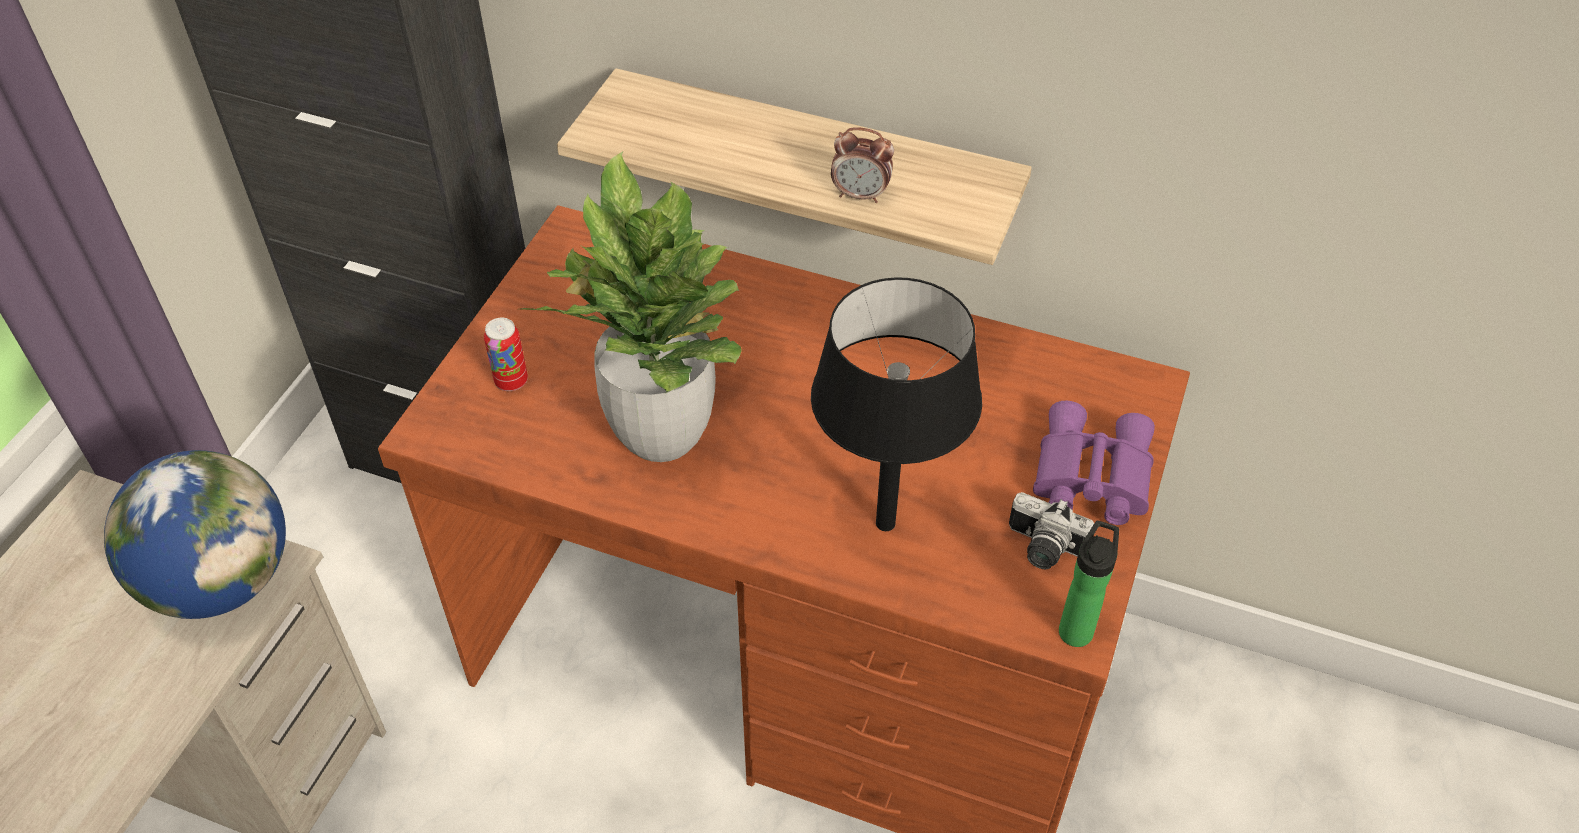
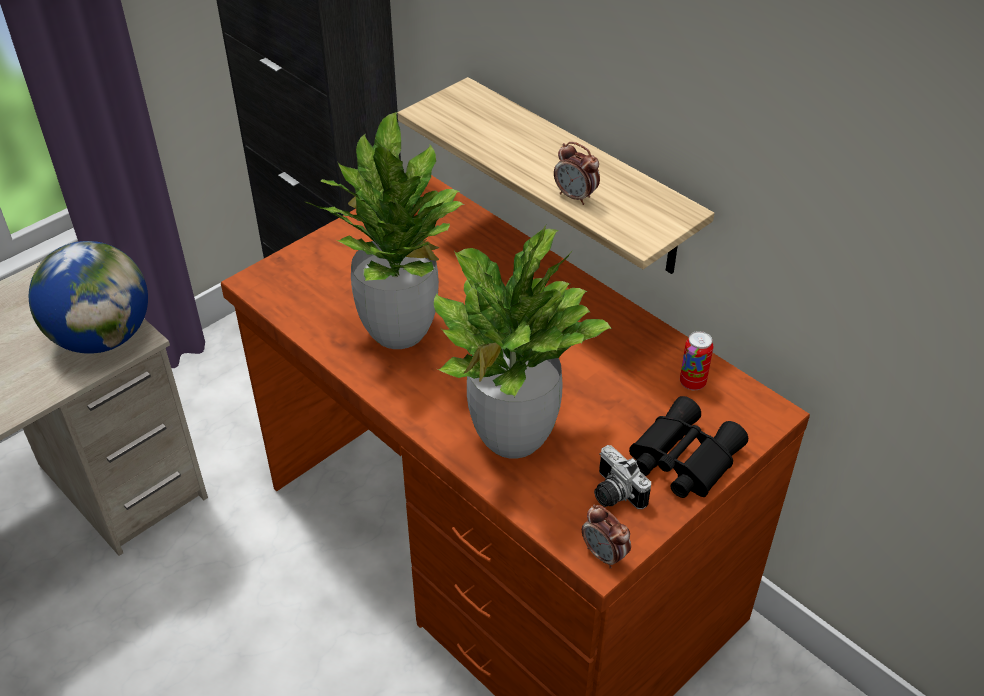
camera: 25 degrees right, 5 degrees down
can [484,318,528,391] -> can moved to [680,331,713,390]
black table lamp [811,277,982,531] -> potted plant [434,223,612,458]
purple binoculars [1033,401,1155,525] -> black binoculars [629,396,748,498]
bottle [1059,521,1119,647] -> alarm clock [582,504,631,569]

